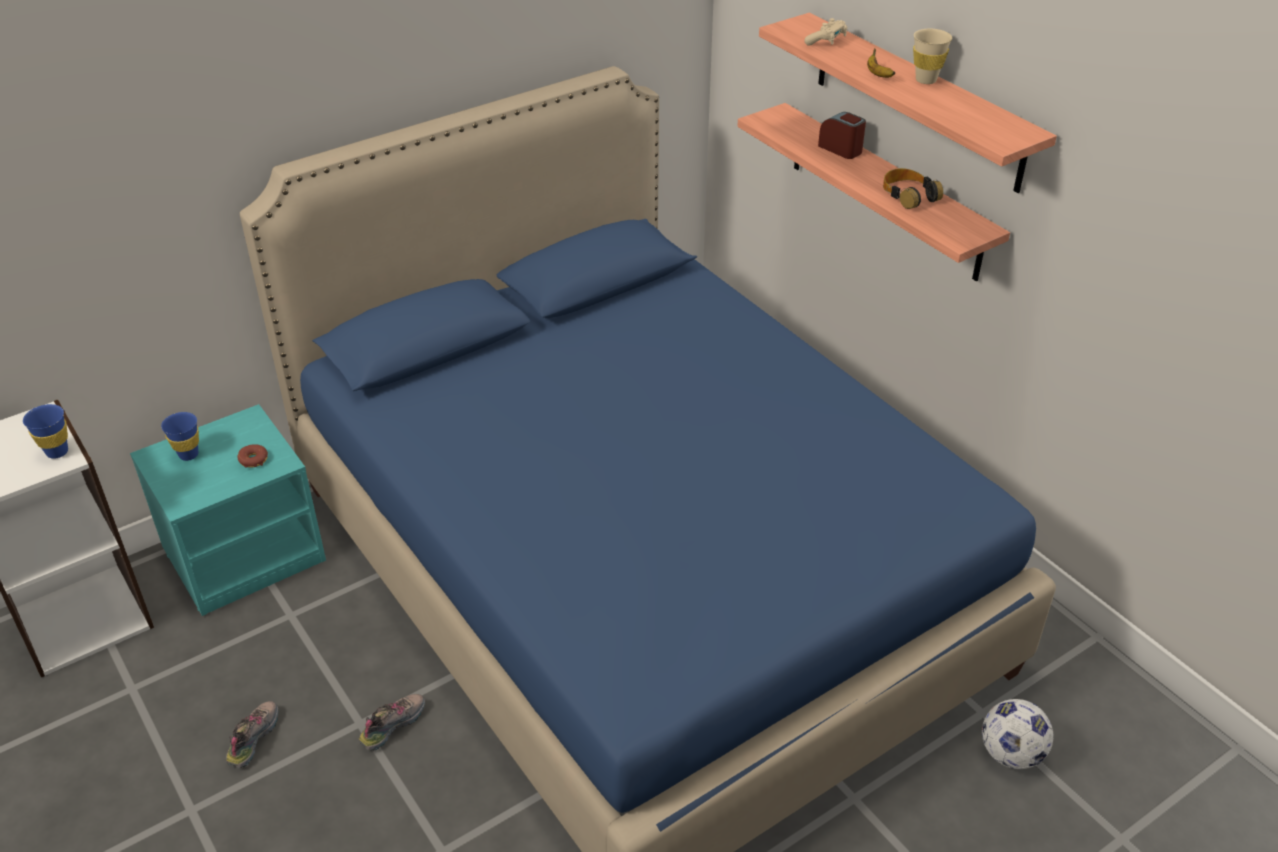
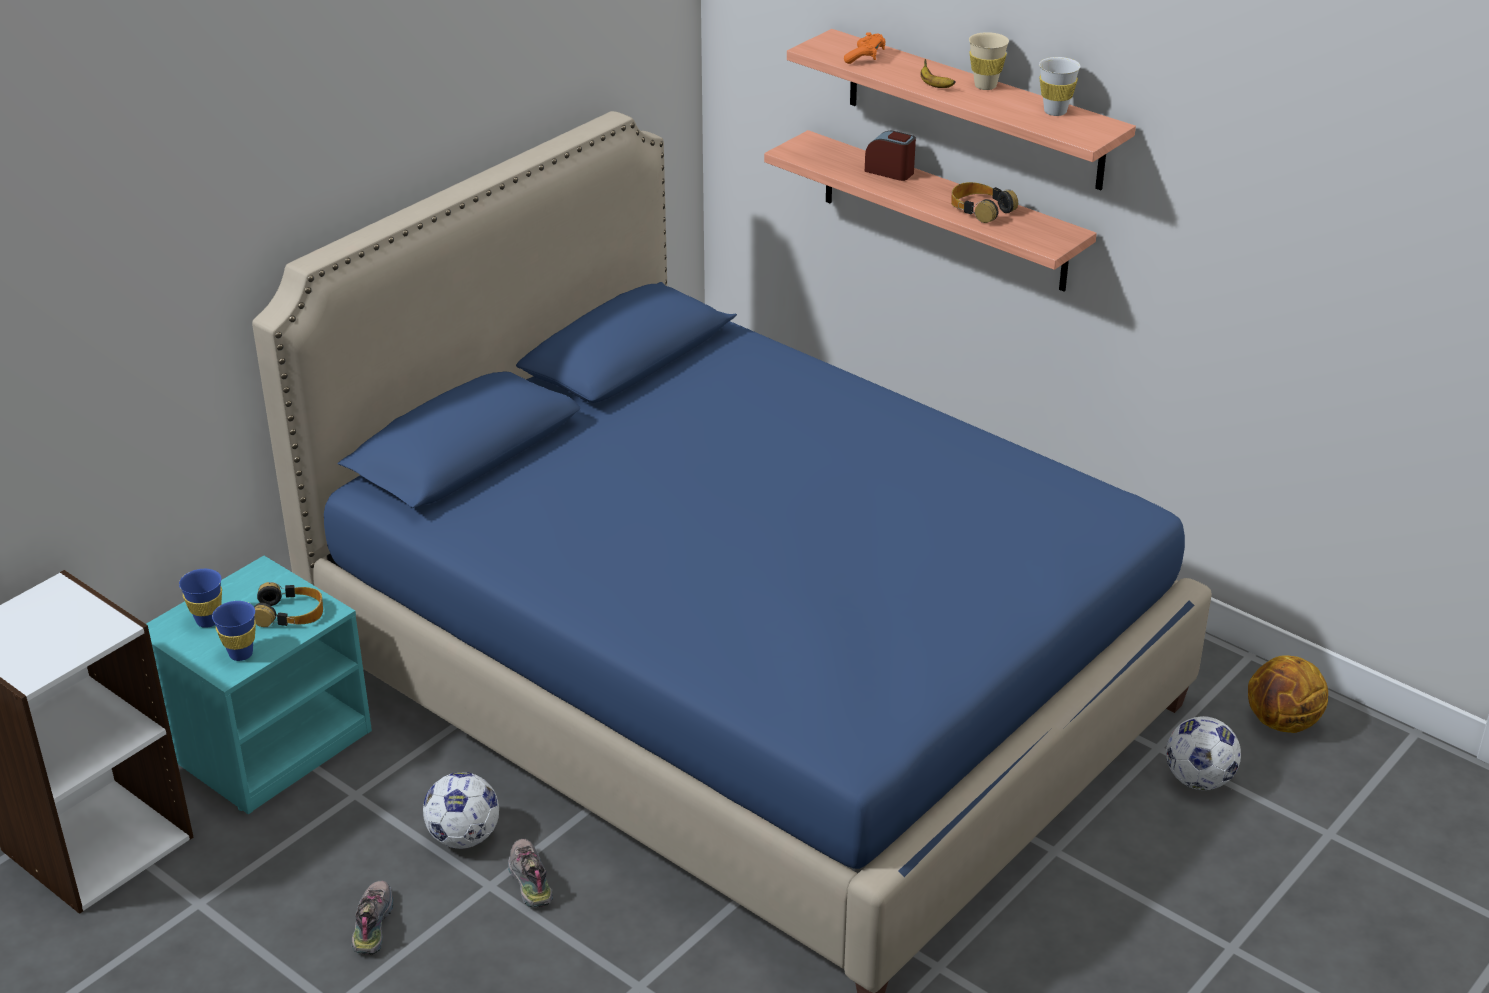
camera: 15 degrees left, 5 degrees down
blue cup [23,404,68,459] -> blue cup moved to [212,601,256,661]
donut [237,444,268,468] -> headphones [254,582,323,627]
shoe [359,694,425,750] -> shoe turned 45 degrees counterclockwise [508,839,553,908]
beige game controller [805,18,847,46] -> orange game controller [844,32,886,64]
none -> football [423,772,499,849]
none -> white cup [1039,57,1081,116]
none -> basketball [1248,655,1328,733]

